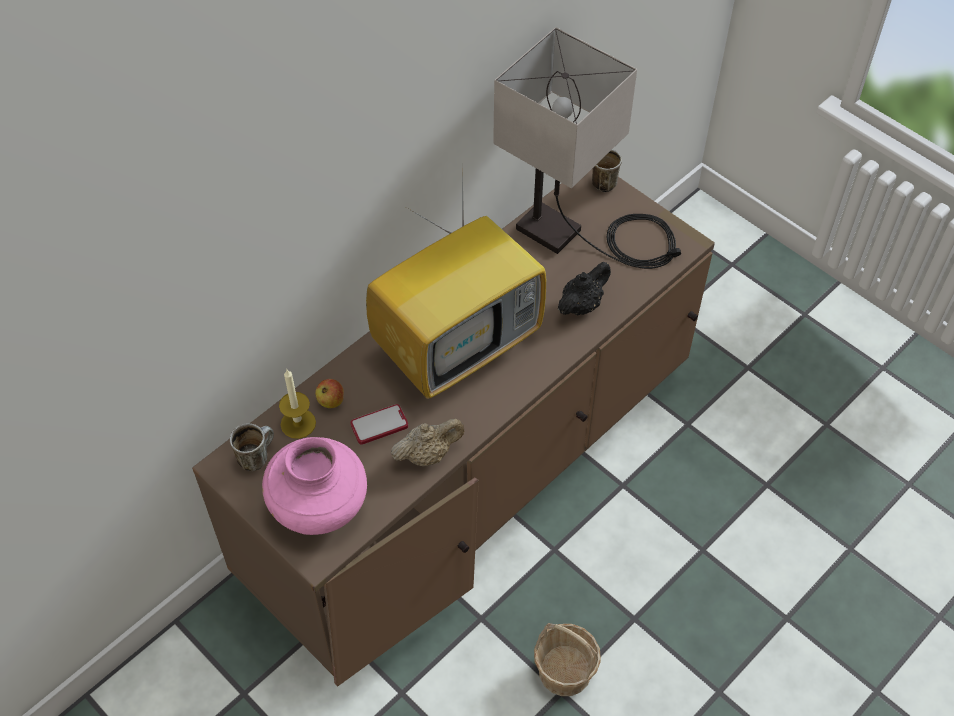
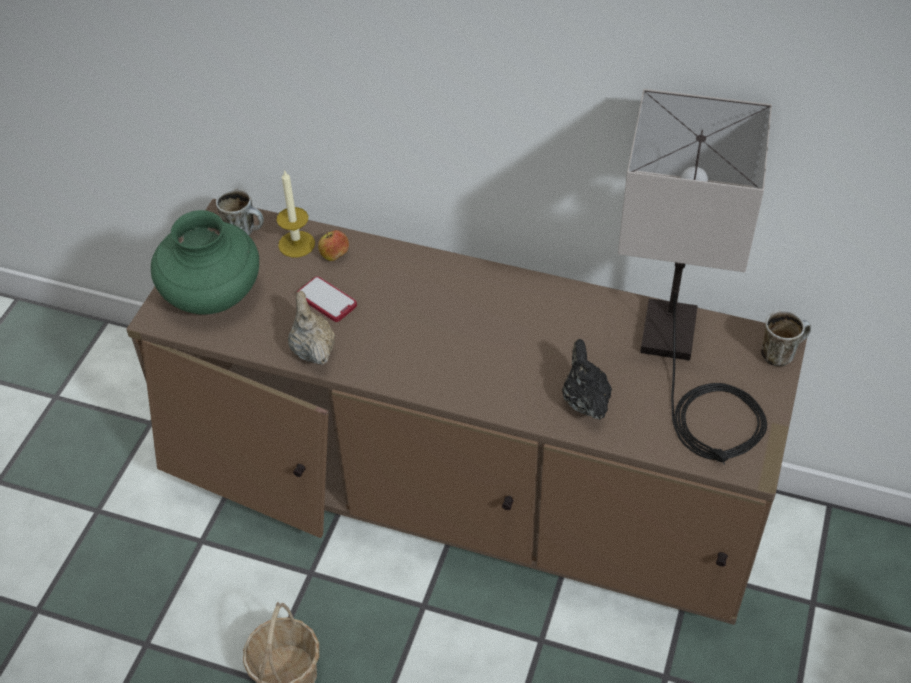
camera: 65 degrees right, 5 degrees down
pink vase [262,437,367,535] -> green vase [151,210,259,314]
television [366,167,546,399] -> none
beige teapot [391,418,464,466] -> beige teapot turned 150 degrees counterclockwise [288,291,335,365]
black teapot [558,262,611,315] -> black teapot turned 120 degrees counterclockwise [562,339,612,420]

